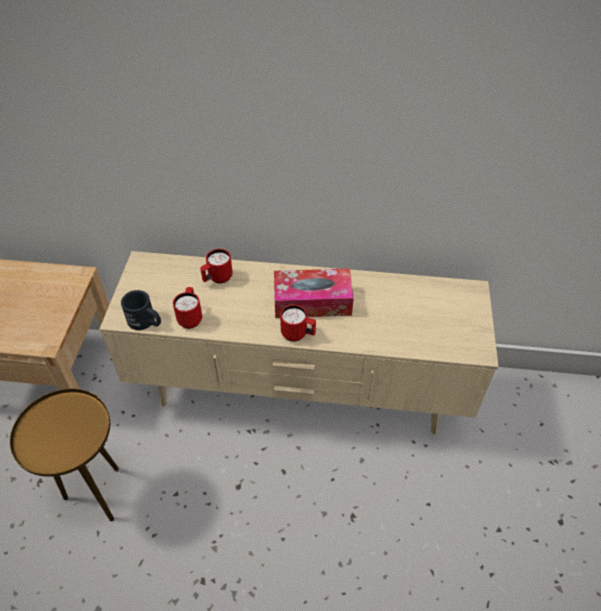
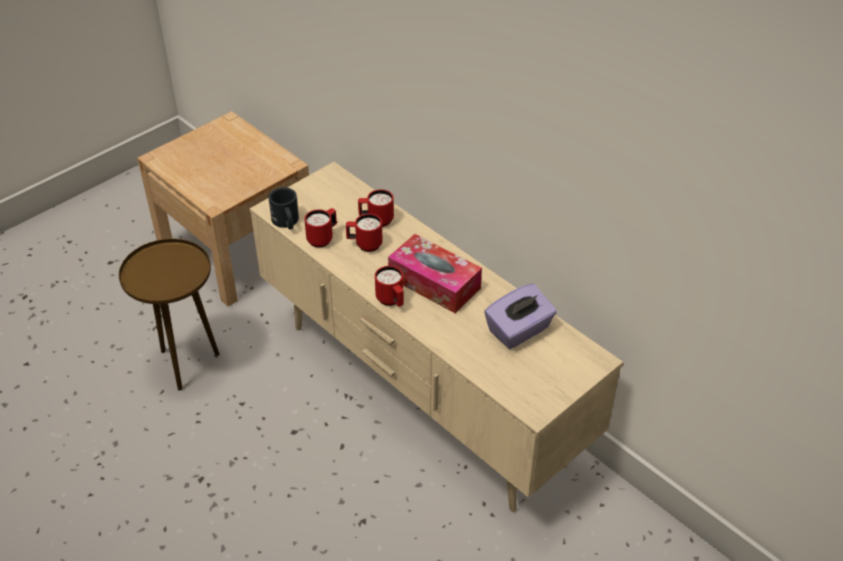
camera: 40 degrees right, 5 degrees down
none -> red mug [346,214,383,252]
none -> purple tissue box [484,284,557,349]

